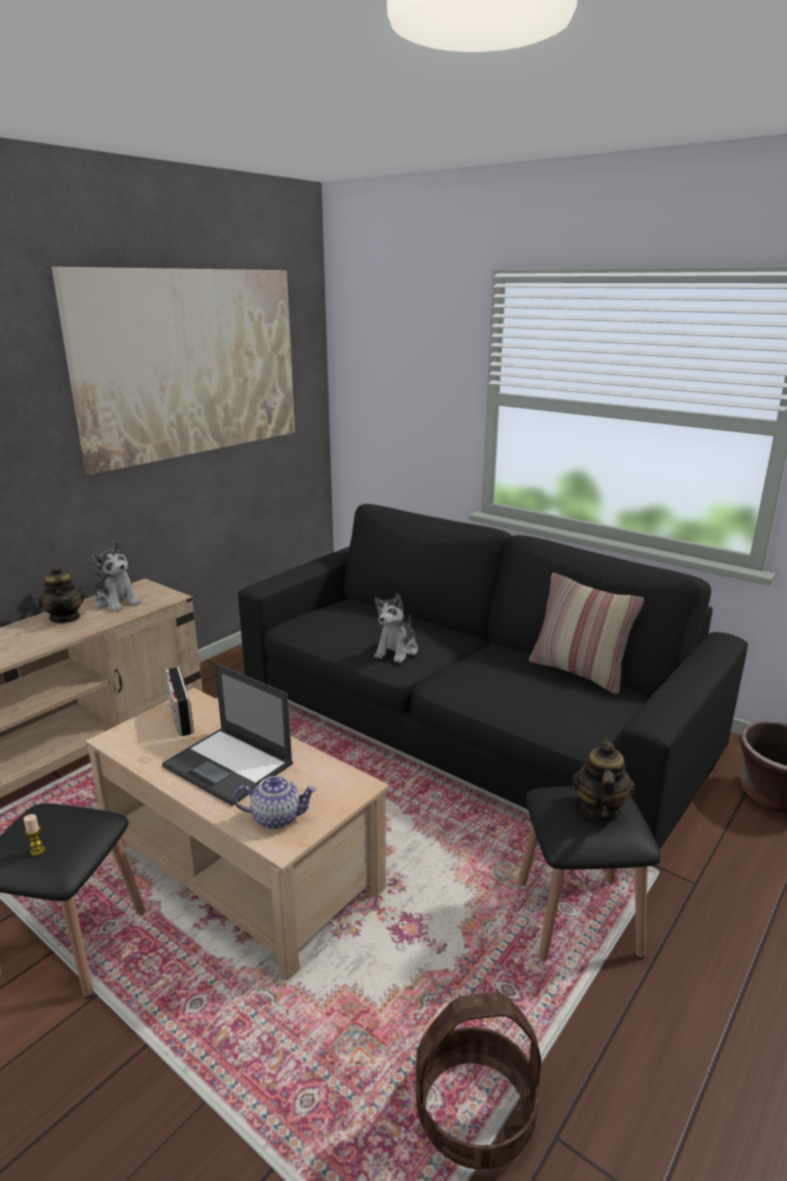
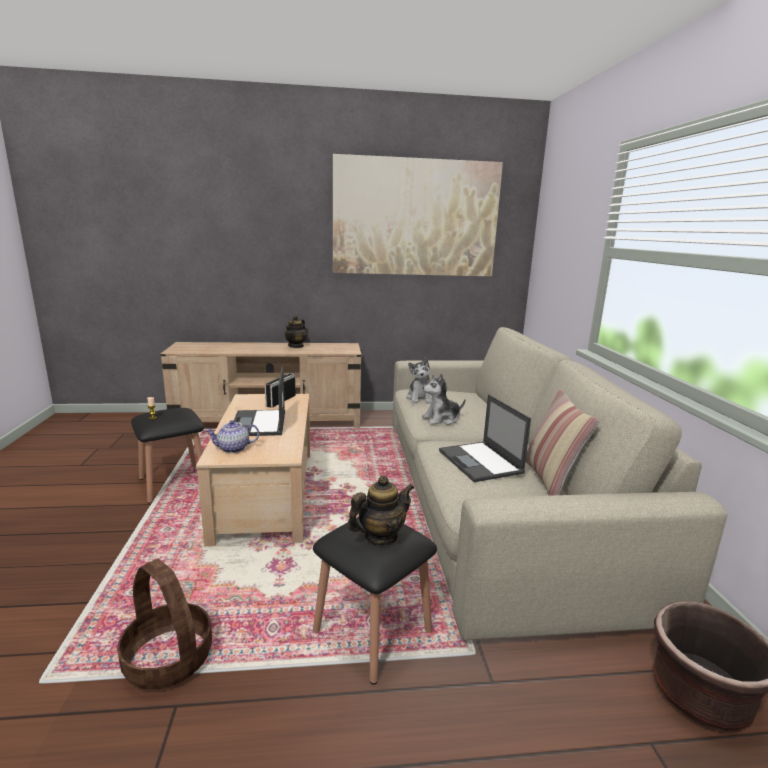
camera: 45 degrees right, 5 degrees down
plush toy [92,541,142,612] -> plush toy moved to [406,357,432,404]
teapot [234,776,317,829] -> teapot turned 120 degrees clockwise [205,420,259,453]
black sofa [238,504,748,850] -> beige sofa [392,327,728,640]
none -> laptop [439,394,531,482]

